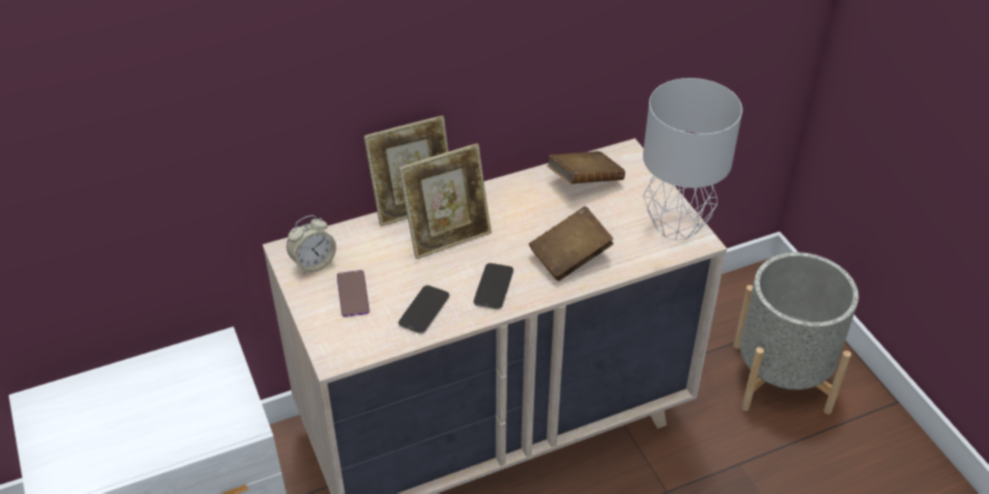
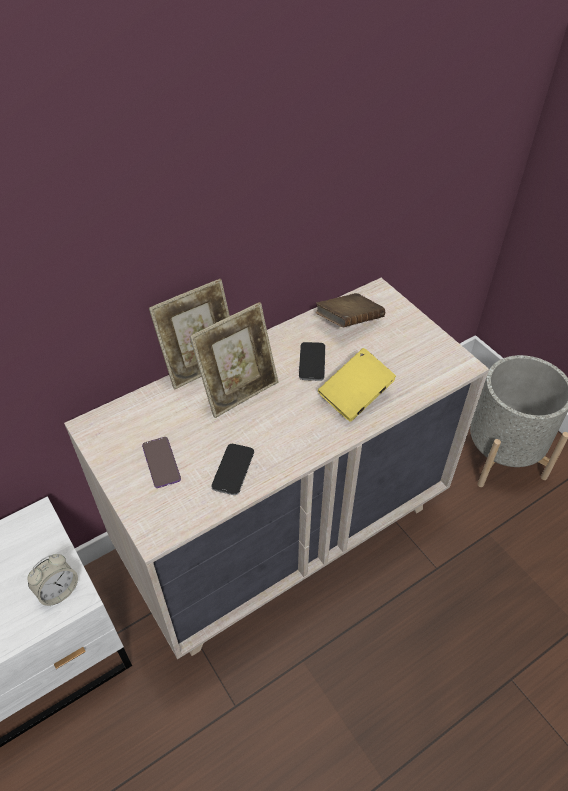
camera: 10 degrees left, 5 degrees up
alarm clock [287,215,336,275] -> alarm clock moved to [27,554,78,606]
phone [473,263,514,310] -> phone moved to [299,342,325,381]
brown book [529,206,614,281] -> yellow book [318,348,396,422]
grey table lamp [643,78,742,240] -> none

